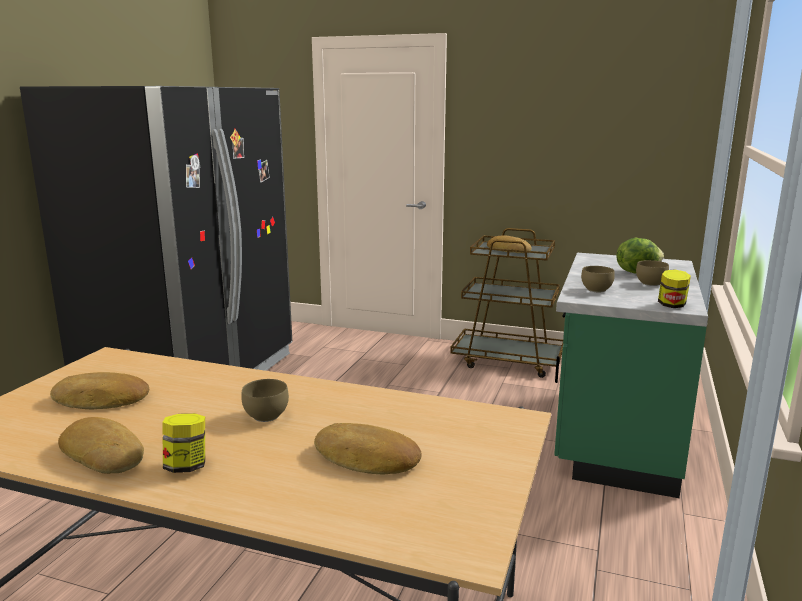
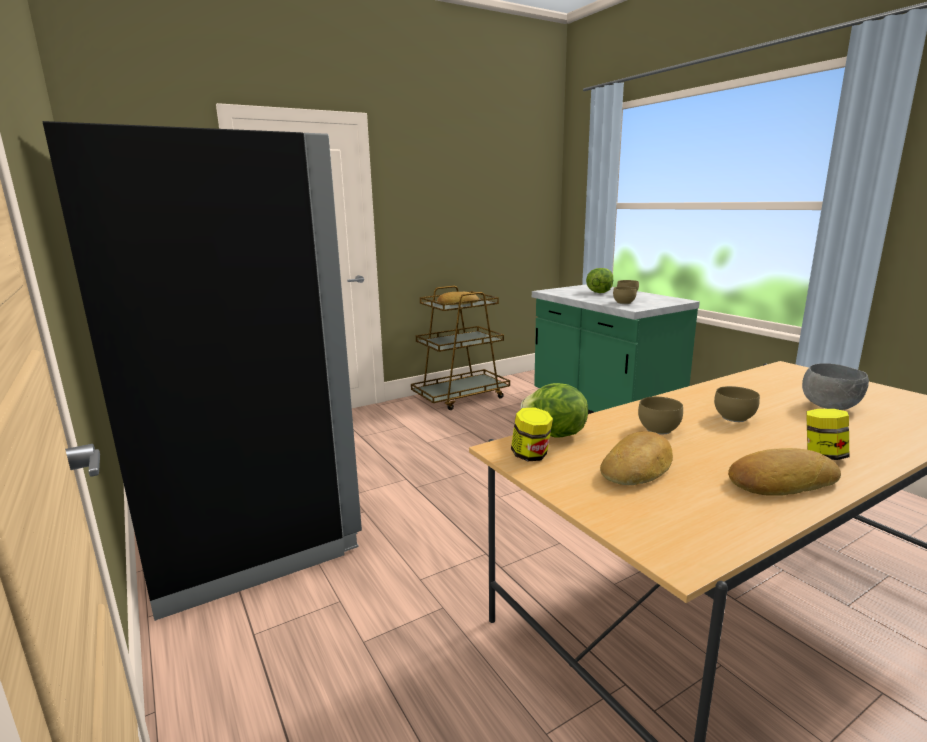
camera: 50 degrees left, 0 degrees up
bread [314,423,422,475] -> grey bowl [802,363,869,410]
jar [658,269,691,308] -> jar moved to [511,407,553,461]
none -> lettuce [521,383,588,437]
none -> brown bowl [638,397,683,434]

